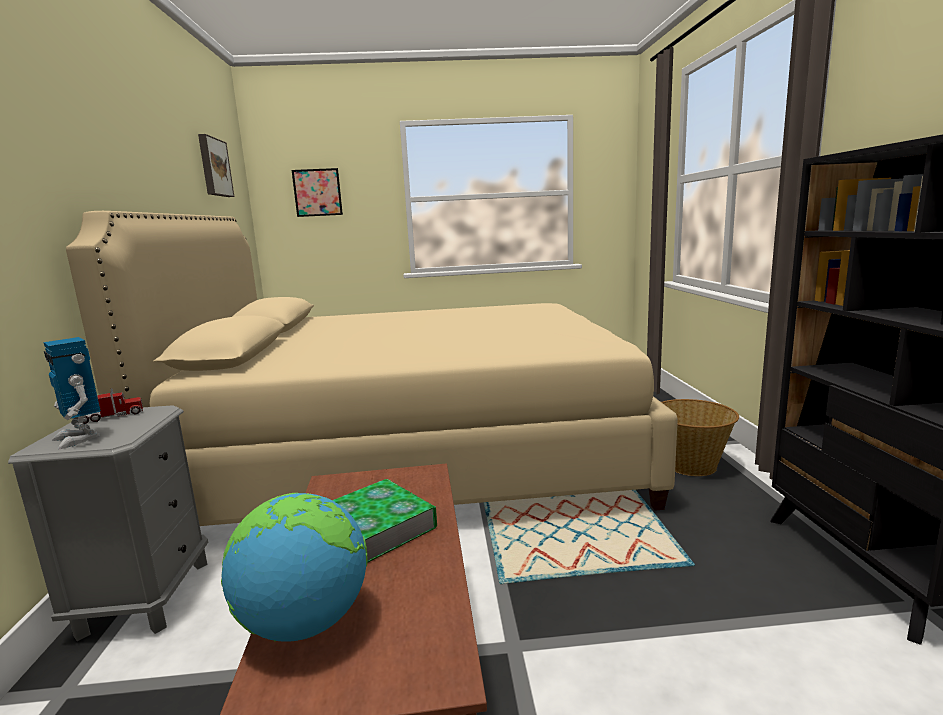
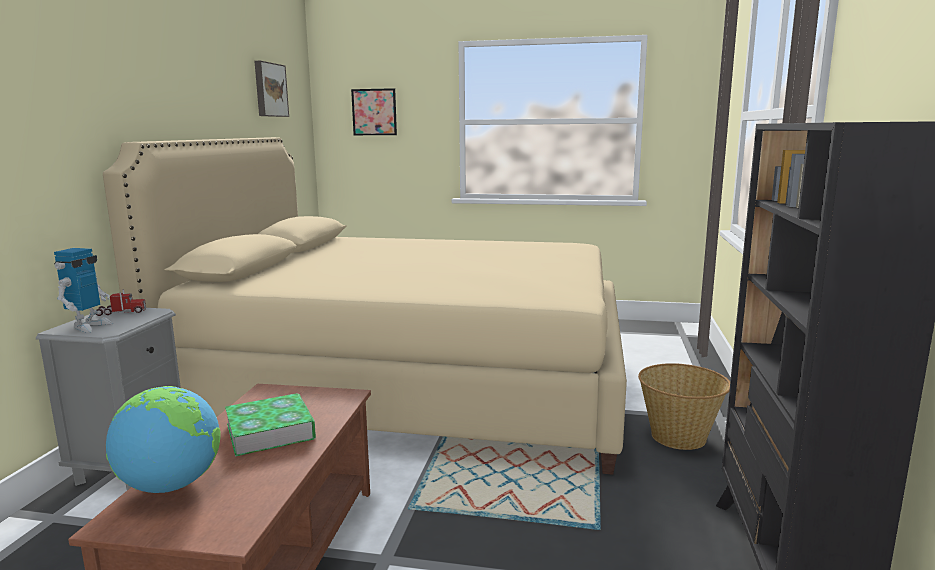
camera: 15 degrees right, 0 degrees up
toy robot [44,337,101,449] -> toy robot turned 135 degrees counterclockwise [54,248,113,332]

